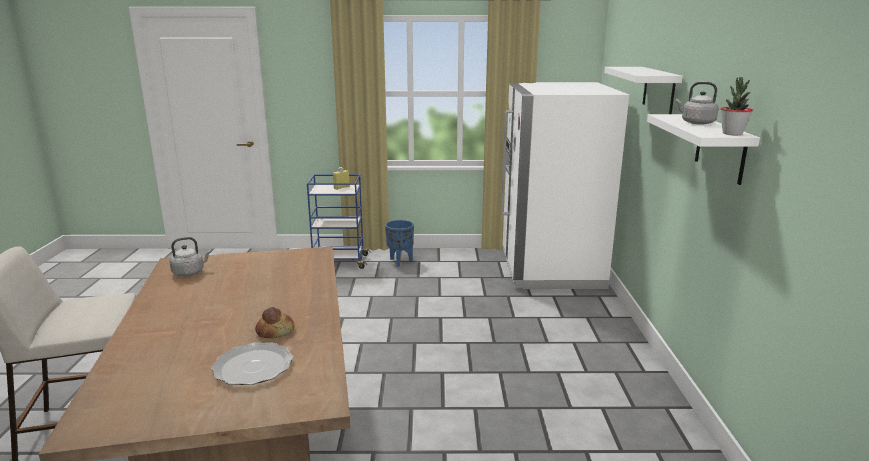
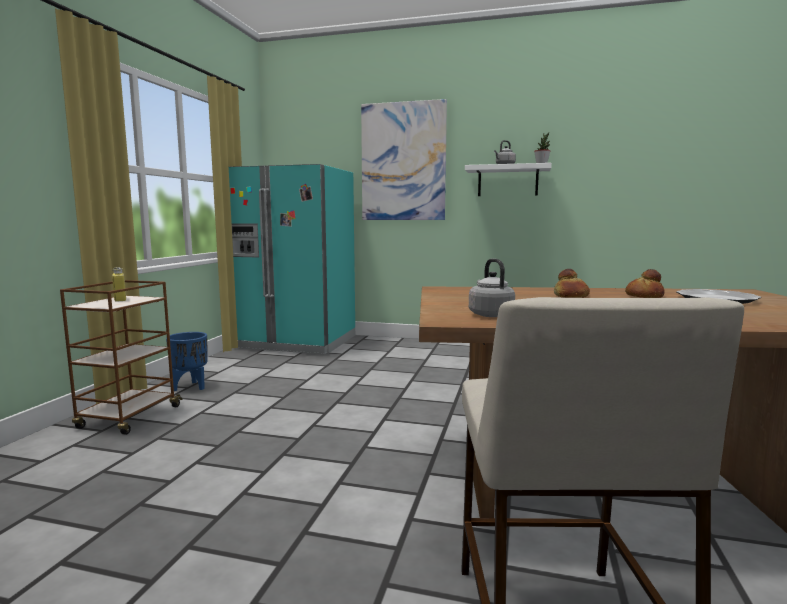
camera: 75 degrees left, 10 degrees down
blue cart [307,174,371,269] -> brown cart [60,280,183,435]
white fridge [501,82,629,289] -> turquoise fridge [229,164,355,354]
white shelf [604,67,683,114] -> picture [361,99,447,220]
none -> bread [554,269,590,298]

